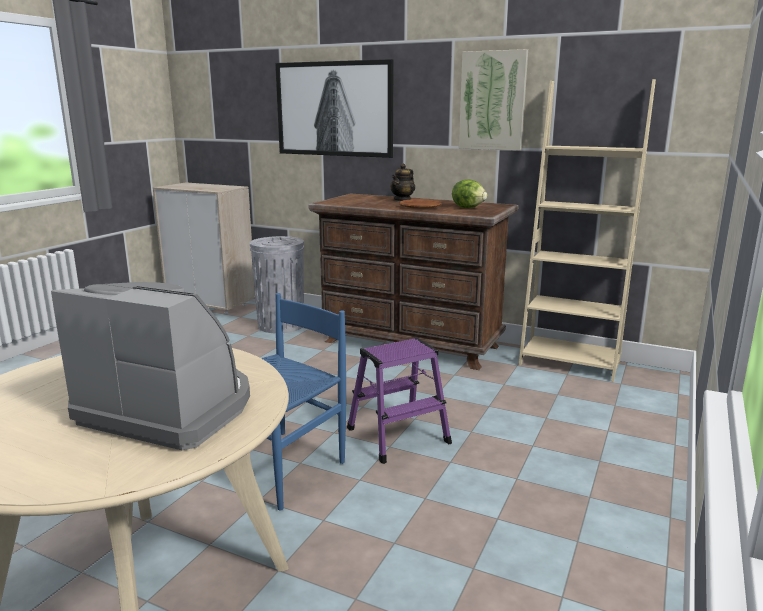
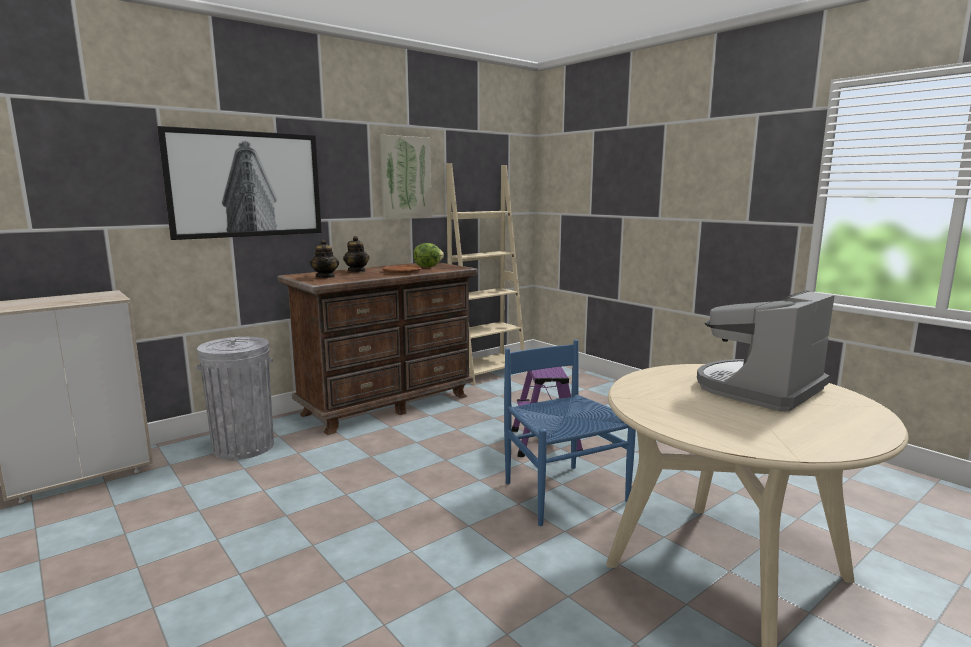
camera: 65 degrees left, 5 degrees down
none -> teapot [310,239,339,278]

